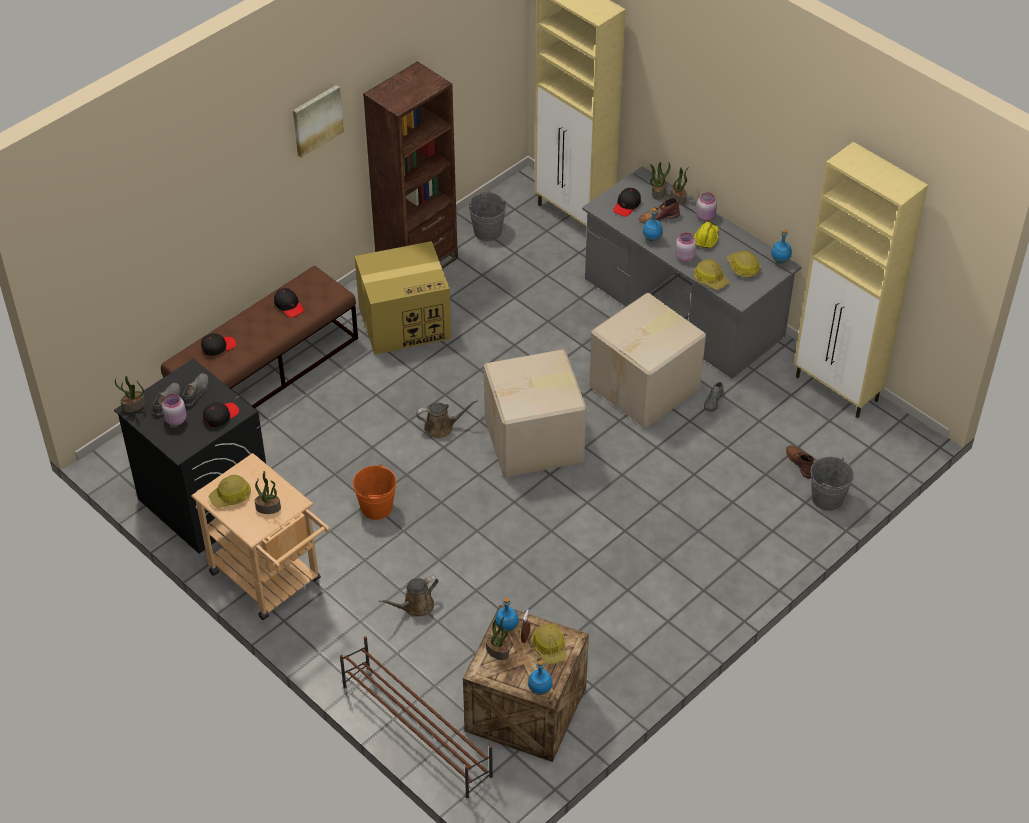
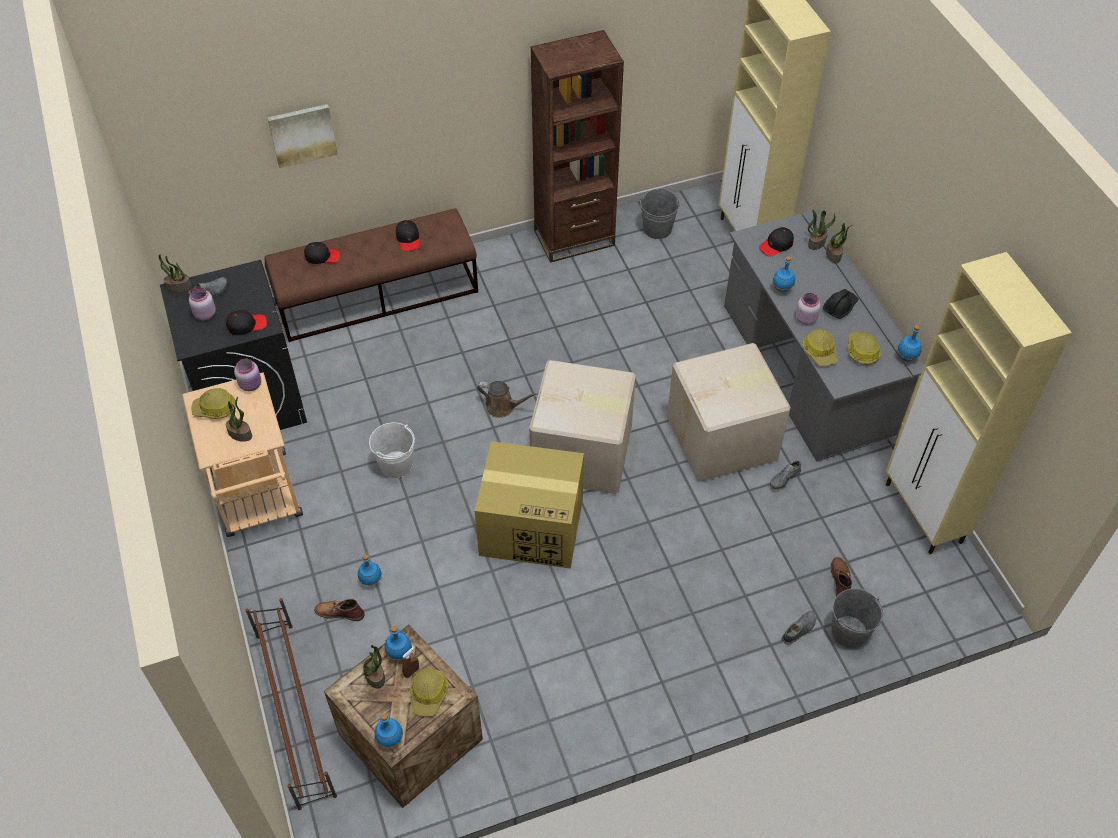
camera: 25 degrees right, 5 degrees up
grey shoe [183,373,209,406] -> grey shoe moved to [781,611,817,645]
picture [293,85,344,158] -> picture moved to [268,104,338,168]
orange bucket [353,464,397,520] -> white bucket [369,423,415,478]
cardboard box [355,241,451,354] -> cardboard box moved to [475,441,584,569]
brown watering can [379,576,439,617] -> blue bottle [358,555,382,586]
brown boot [639,198,680,223] -> brown boot moved to [314,599,365,621]
yellow hard hat [694,222,719,248] -> black hard hat [823,289,858,319]
pink jar [696,193,717,222] -> pink jar moved to [234,359,261,391]

